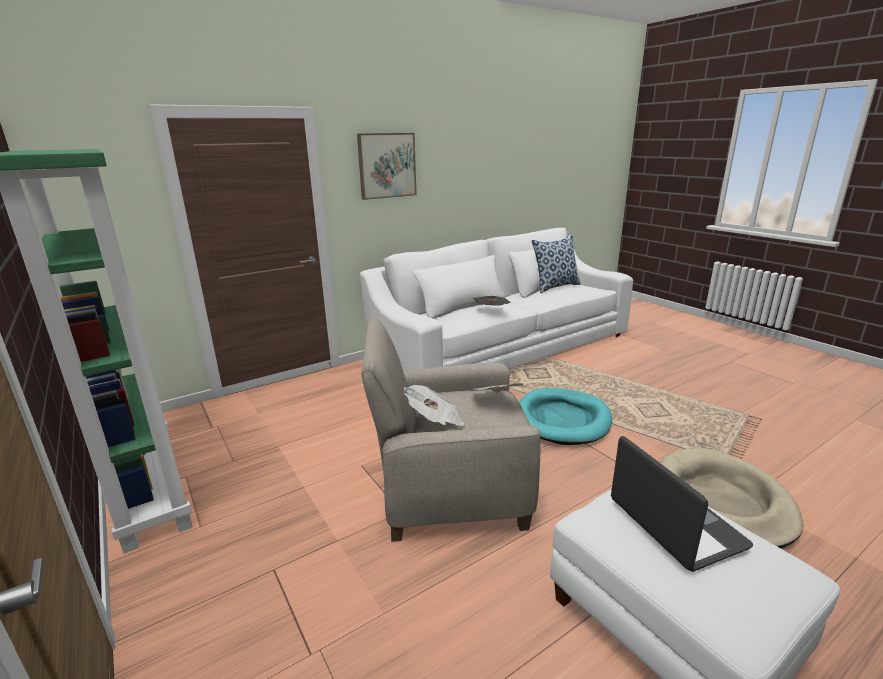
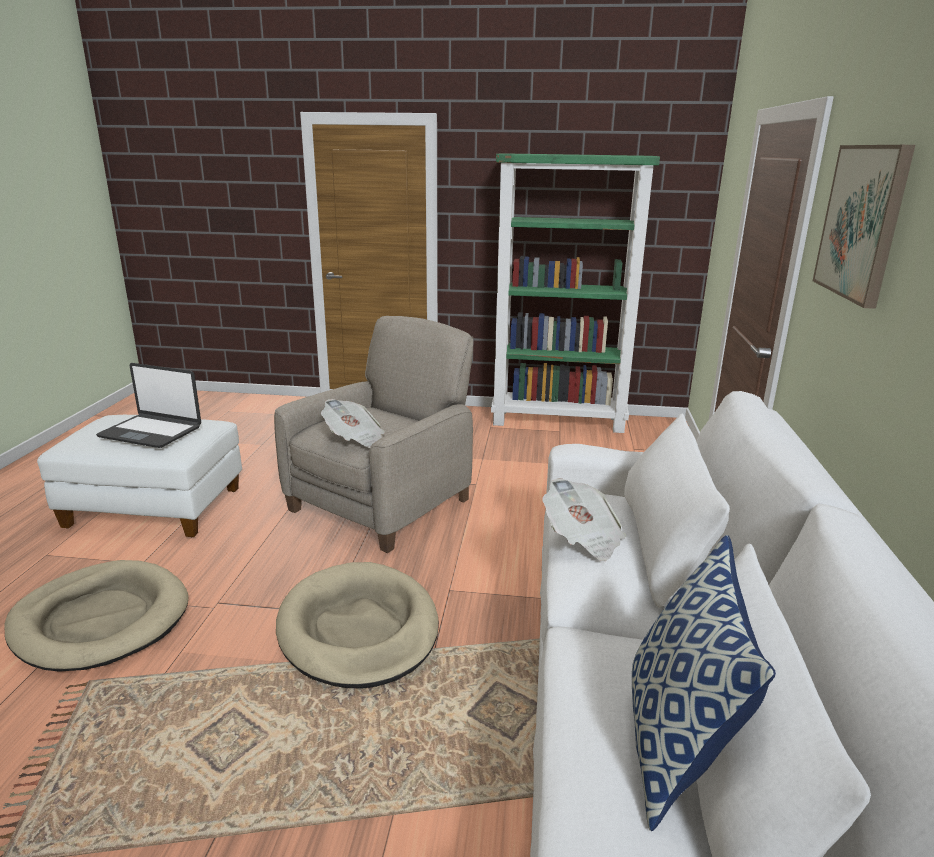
camera: 130 degrees right, 0 degrees up
newspaper [404,385,464,426] -> none
turquoise dog bed [519,388,612,445] -> beige dog bed [276,562,439,689]

